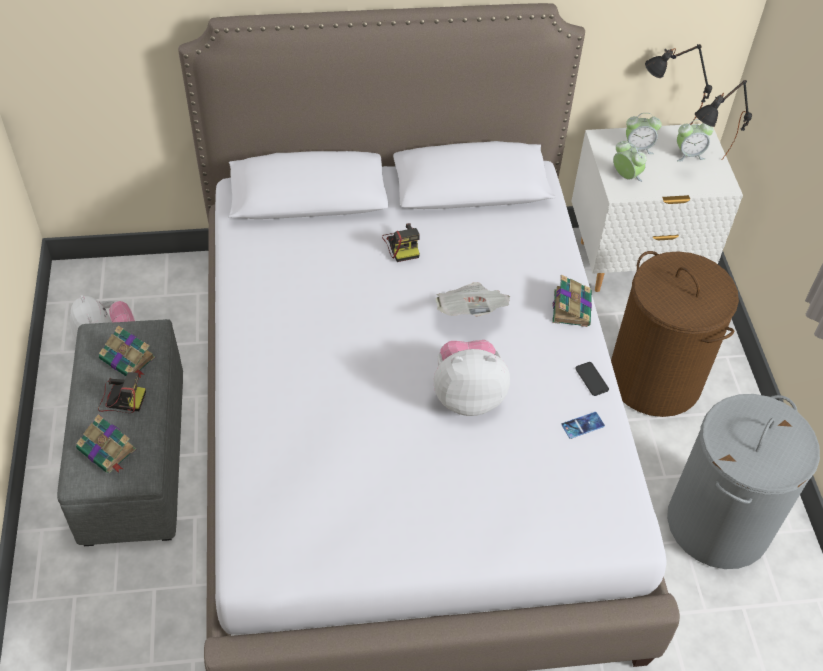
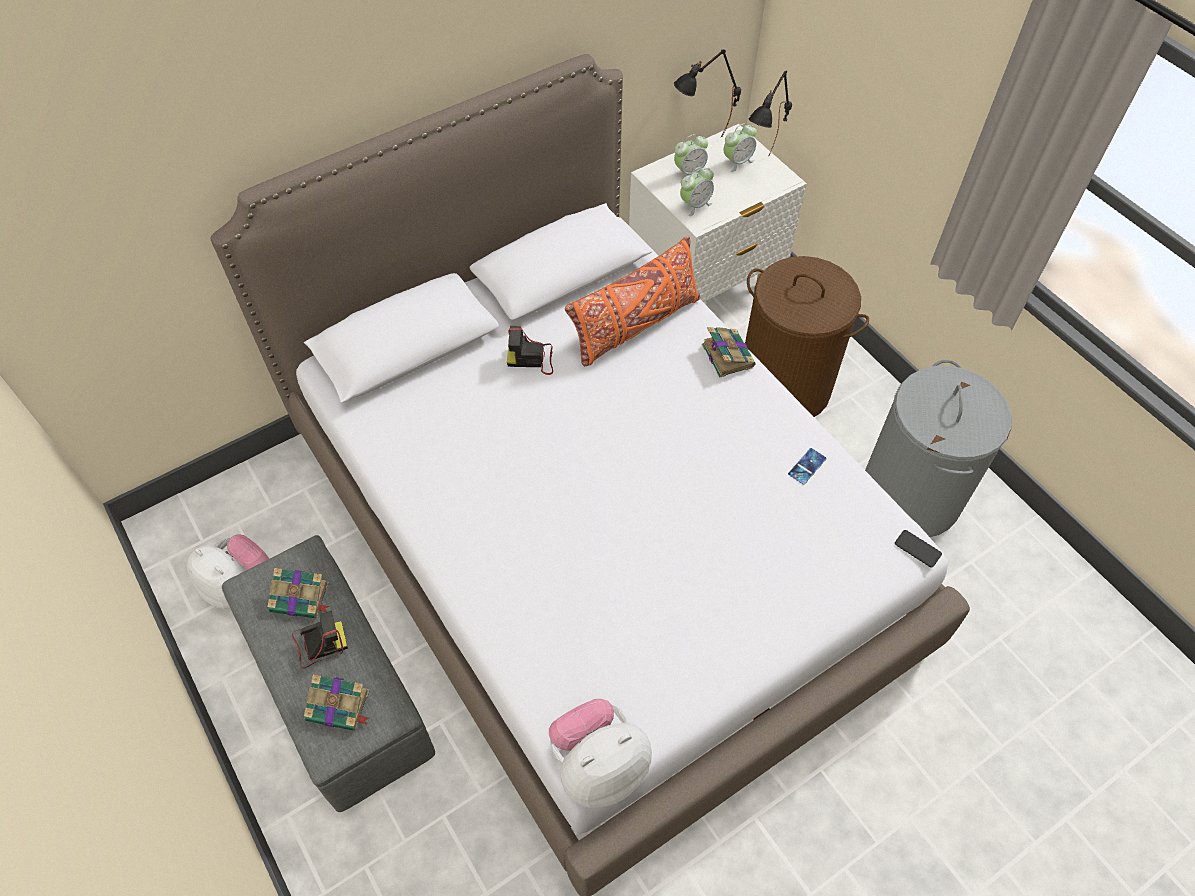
camera: 25 degrees left, 5 degrees up
camera [382,223,420,262] -> camera turned 135 degrees clockwise [507,326,553,375]
plush toy [434,340,510,416] -> plush toy moved to [549,699,652,808]
newspaper [436,282,510,317] -> none
phone [575,362,609,396] -> phone moved to [895,530,942,567]
alarm clock [613,141,647,182] -> alarm clock turned 120 degrees clockwise [680,167,714,216]
none -> orange pillow [565,236,700,366]

